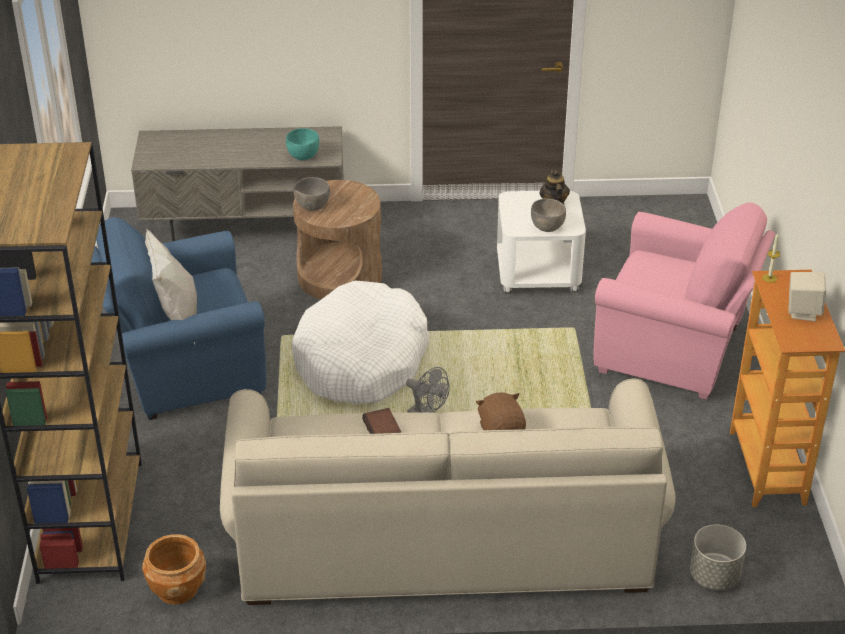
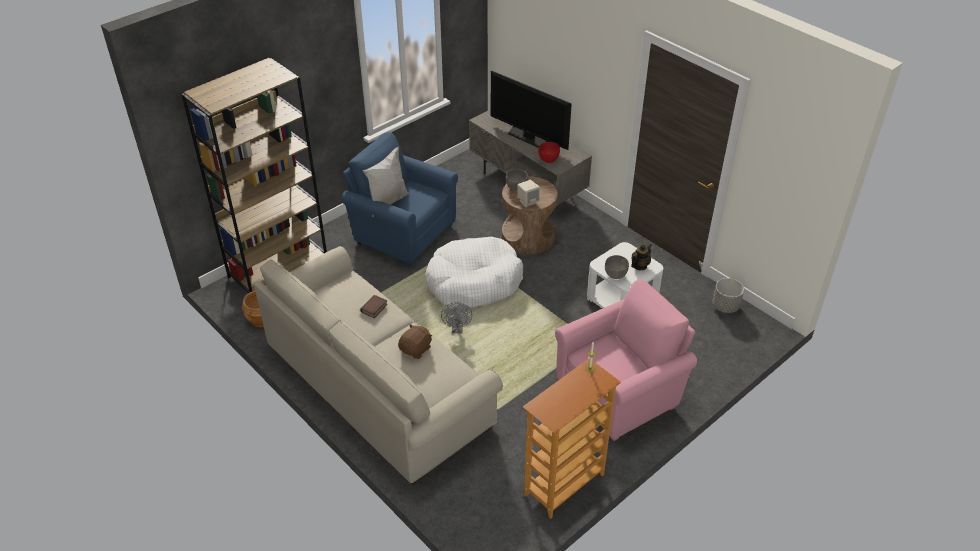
camera: 50 degrees right, 5 degrees up
turquoise bowl [286,128,319,160] -> red bowl [538,142,560,163]
pink armchair [593,202,775,400] -> pink armchair turned 105 degrees counterclockwise [555,279,697,441]
grey planter [690,525,746,590] -> grey planter moved to [712,278,744,313]
beige speaker [789,272,826,321] -> beige speaker moved to [517,180,540,207]
none -> television [491,70,572,150]

